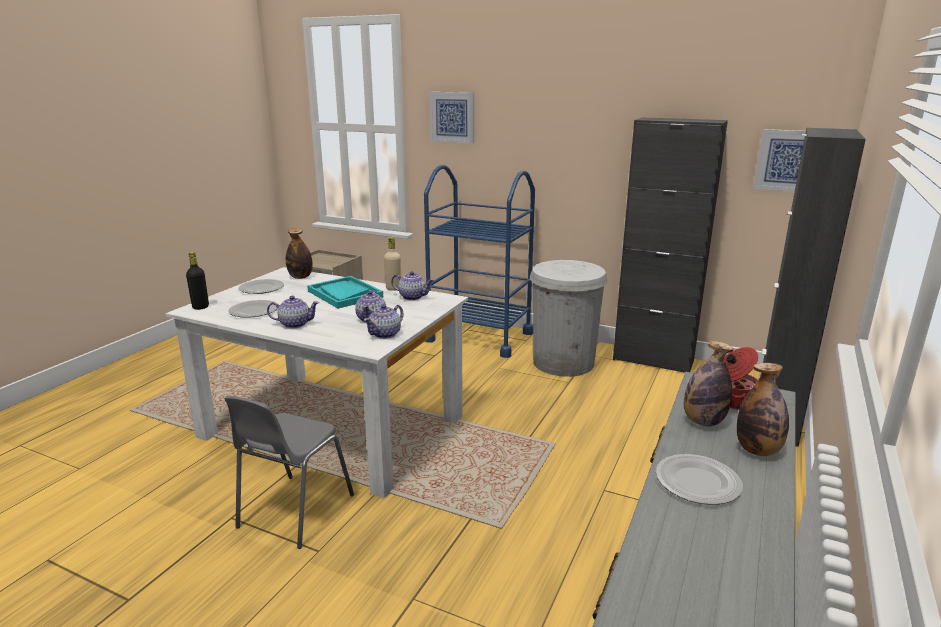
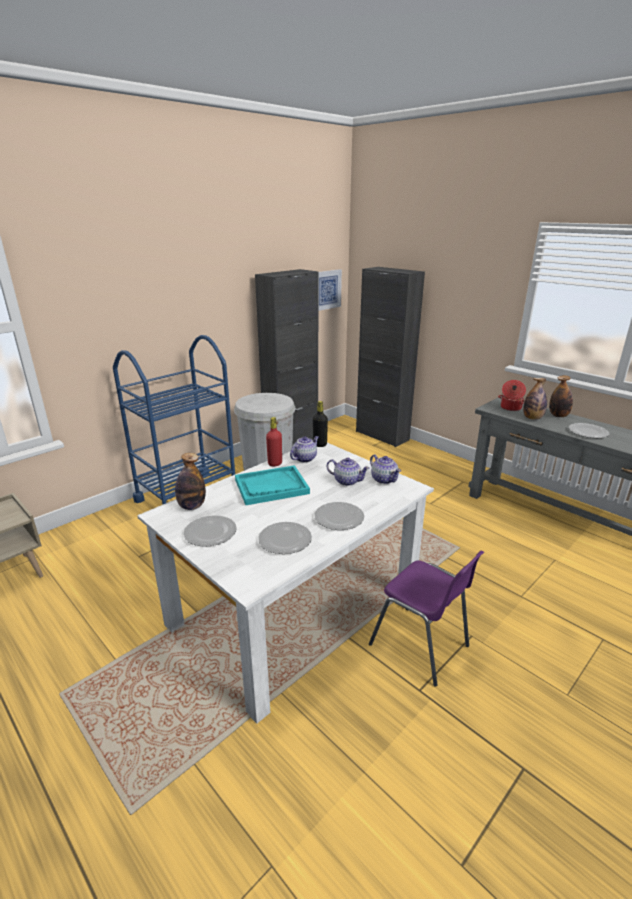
camera: 70 degrees left, 5 degrees up
black bottle [186,252,209,310] -> black bottle moved to [313,401,328,447]
grey chair [224,395,354,549] -> purple chair [369,551,484,687]
teapot [267,296,319,328] -> plate [314,502,364,530]
beige bottle [384,237,401,291] -> red bottle [266,417,282,466]
picture [429,92,474,144] -> none

